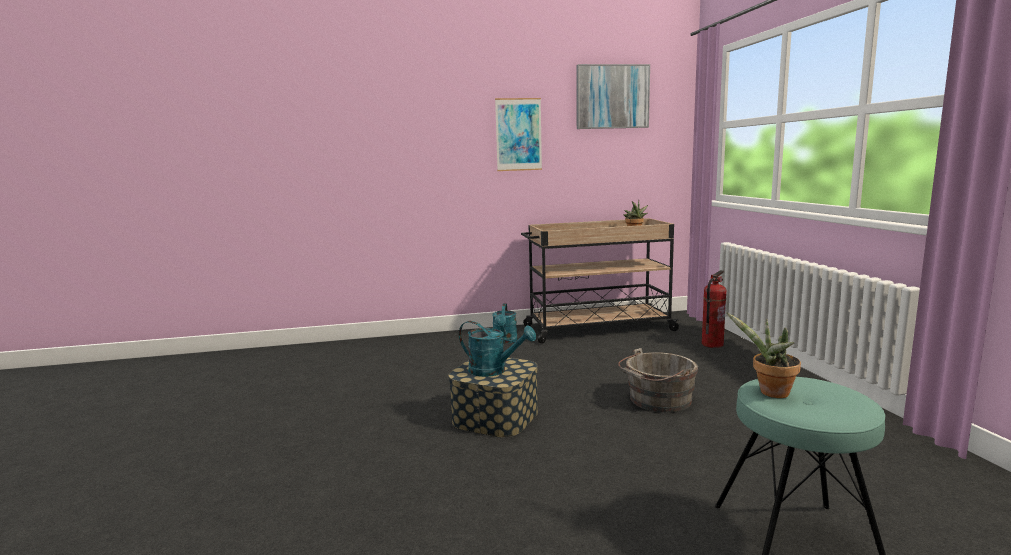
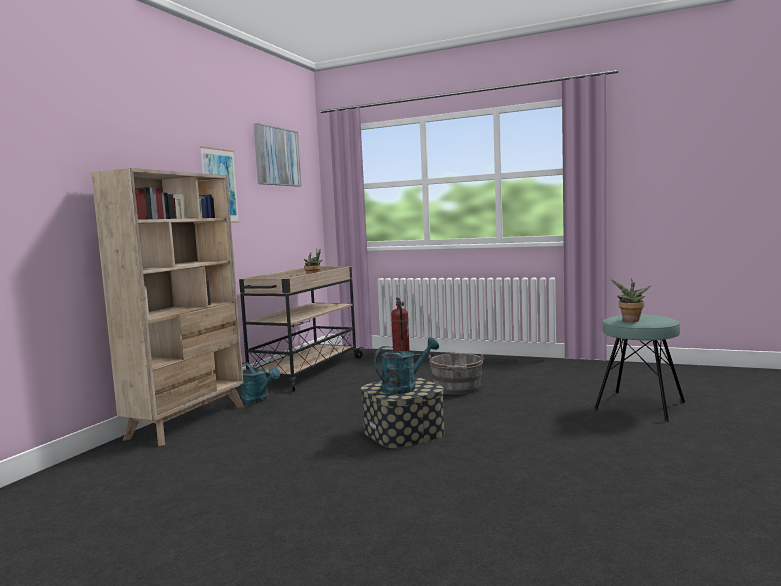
camera: 55 degrees left, 5 degrees down
none -> beige bookcase [91,168,244,446]

